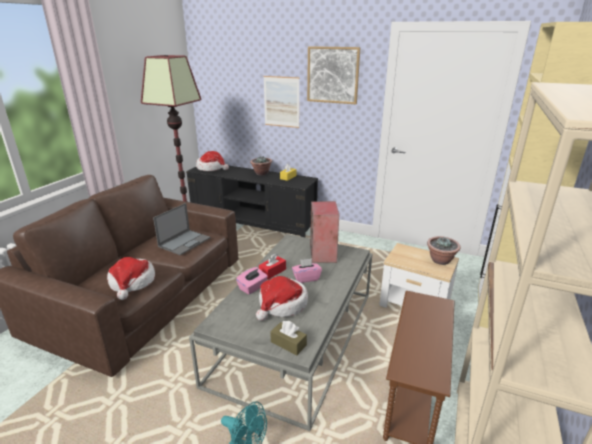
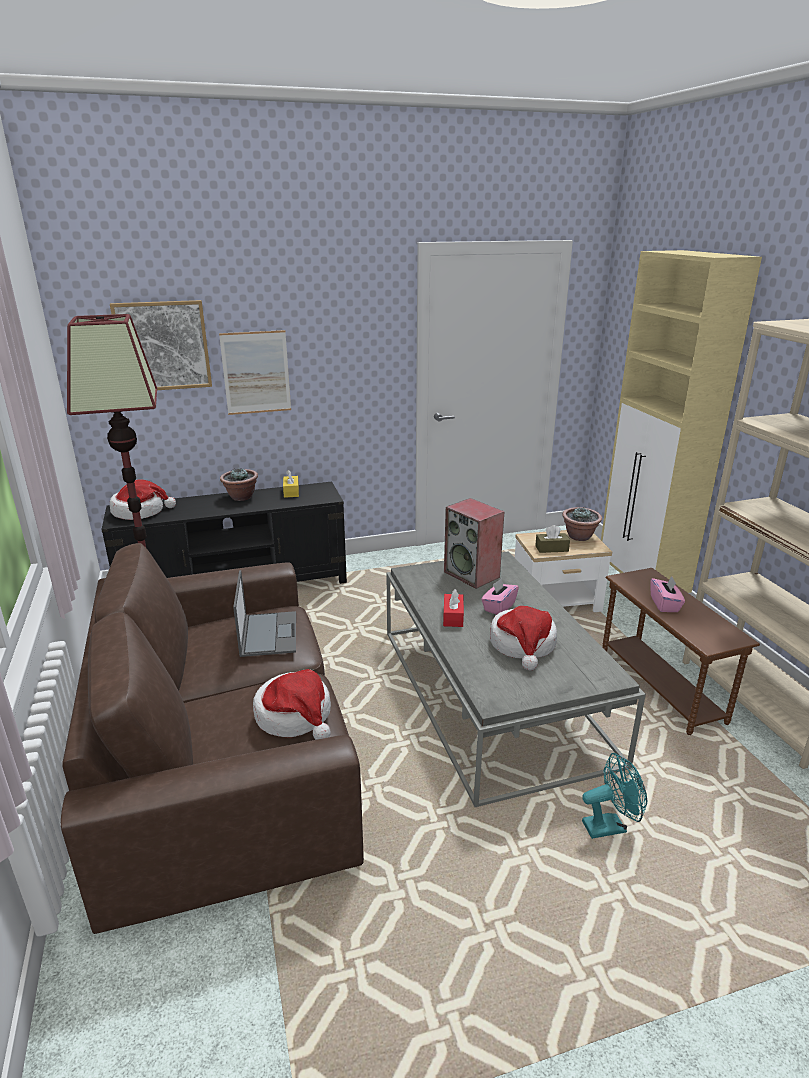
camera: 40 degrees left, 0 degrees up
pink tissue box [236,267,268,294] -> pink tissue box moved to [650,576,685,612]
brown tissue box [270,321,307,355] -> brown tissue box moved to [535,525,570,553]
picture [307,46,361,104] -> picture moved to [110,300,212,390]

